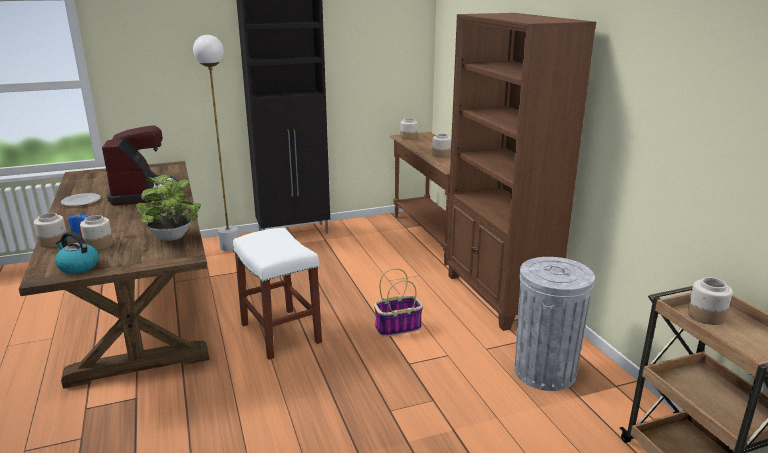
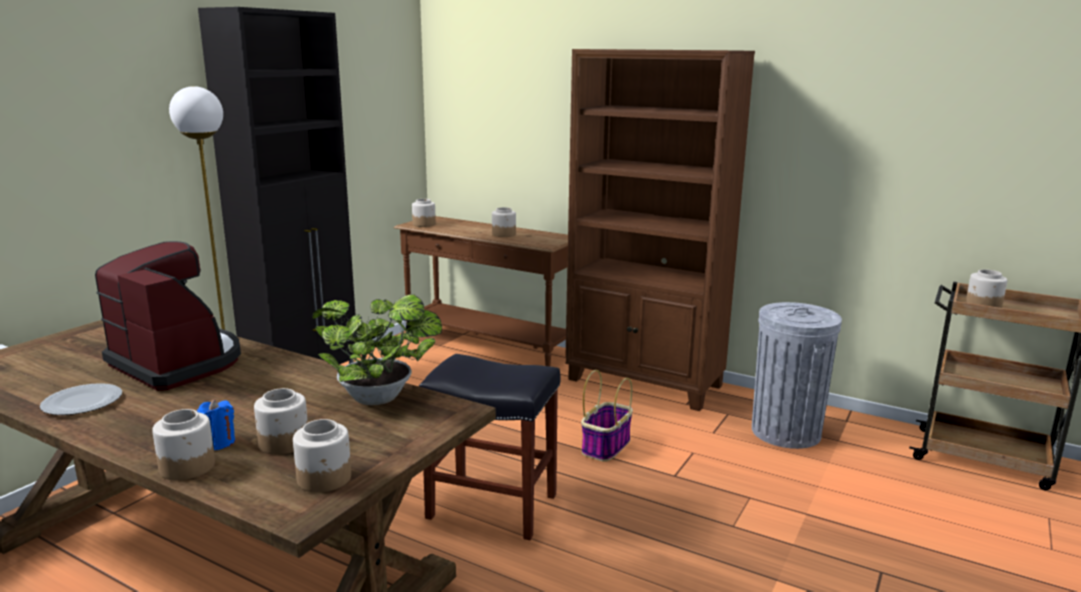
camera: 40 degrees left, 5 degrees down
kettle [55,231,99,274] -> jar [293,419,351,493]
white stool [233,228,322,360] -> black stool [419,354,561,540]

